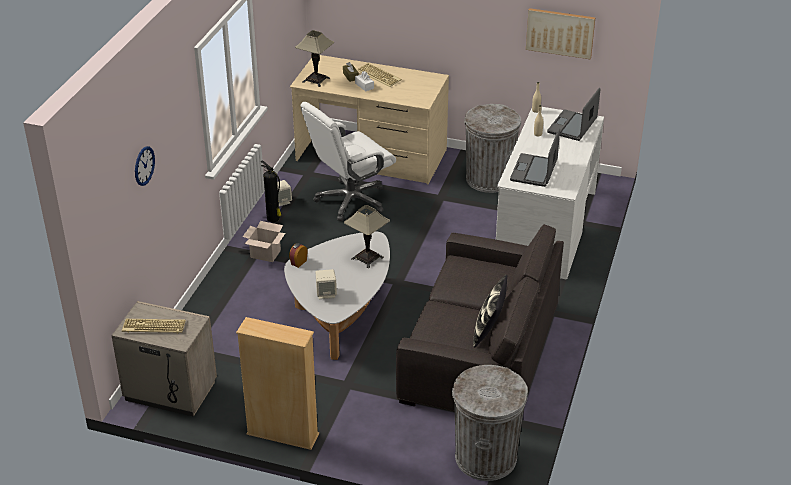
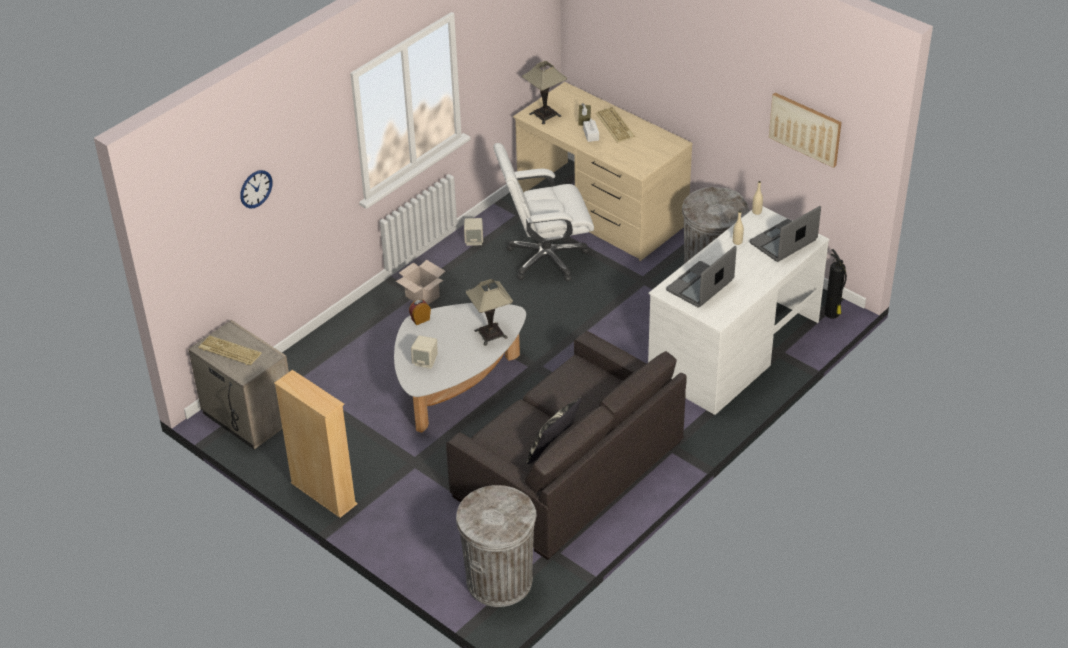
camera: 25 degrees right, 5 degrees up
fire extinguisher [261,161,282,222] -> fire extinguisher moved to [825,249,847,319]

